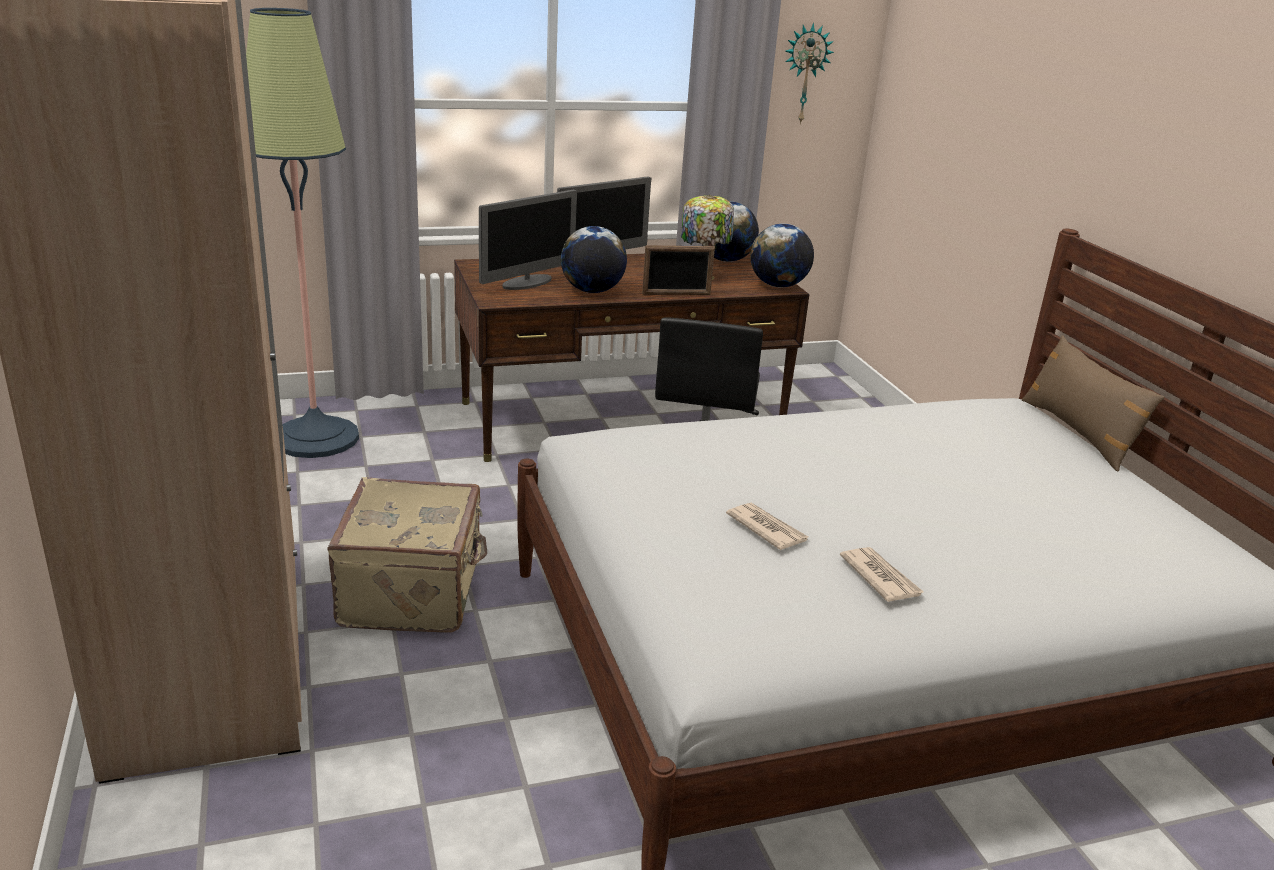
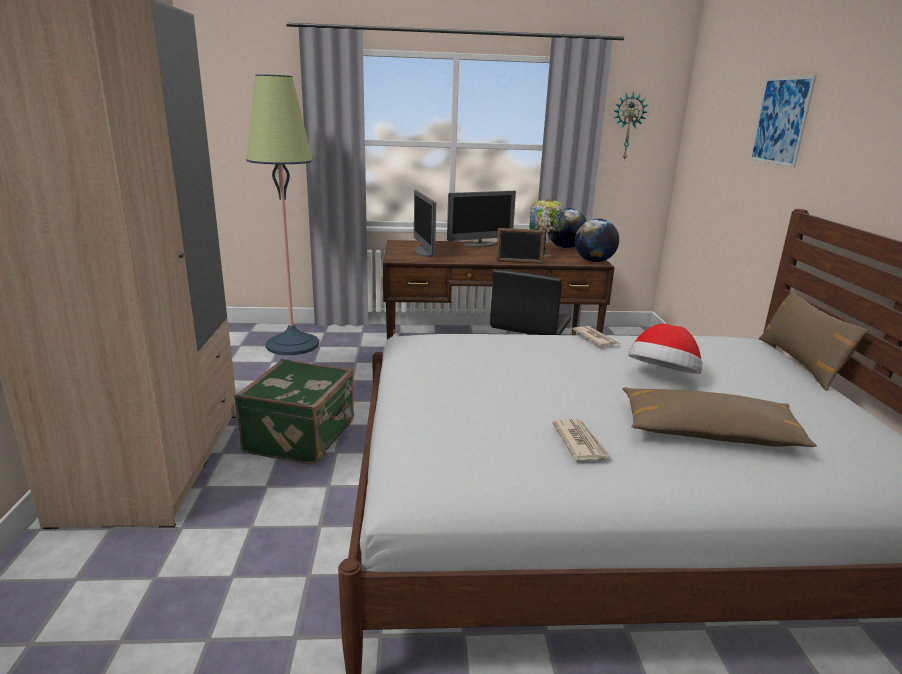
camera: 15 degrees right, 5 degrees down
beige suitcase [327,477,487,633] -> green suitcase [234,359,354,465]
monitor [479,190,577,290] -> monitor turned 105 degrees clockwise [414,190,436,257]
globe [561,226,627,293] -> none
newspaper [726,503,808,550] -> newspaper moved to [572,326,620,347]
none -> brown pillow [622,387,817,447]
none -> hat [628,324,702,374]
none -> picture [750,75,817,167]

